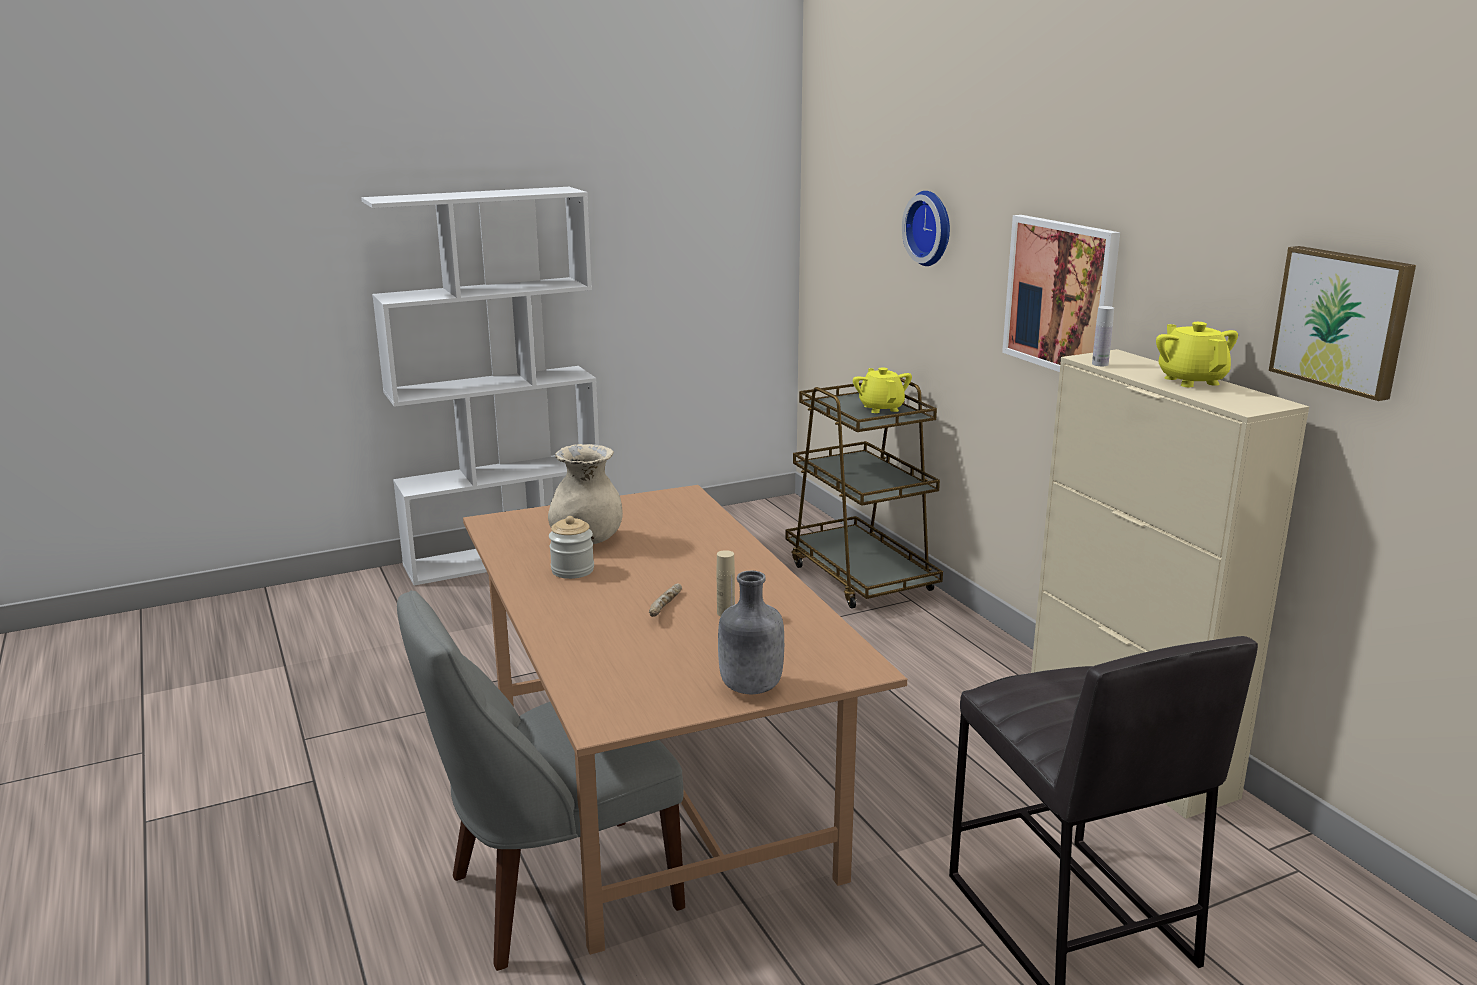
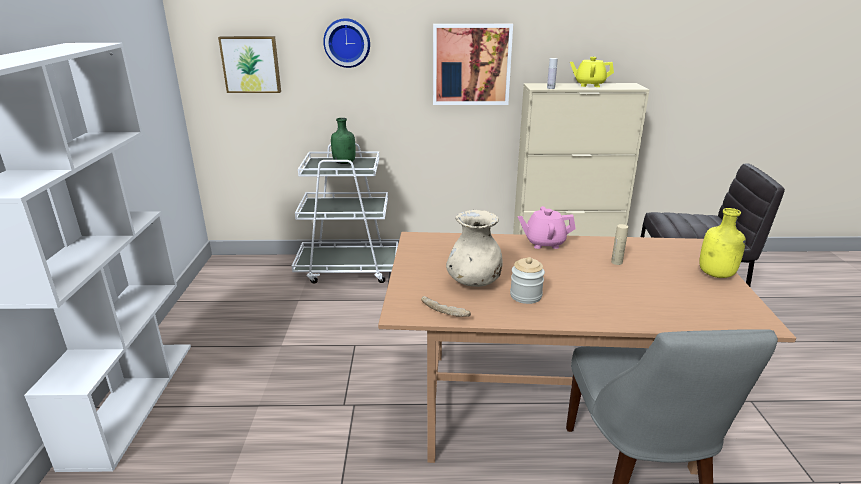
camera: 65 degrees left, 5 degrees up
bread [649,584,682,617] -> bread moved to [421,296,471,317]
grey bottle [718,571,784,694] -> yellow bottle [699,208,746,278]
brown cart [785,378,943,609] -> white cart [292,143,398,284]
yellow teapot [853,367,912,413] -> green bottle [331,118,356,164]
picture [1269,246,1416,401] -> picture moved to [218,36,281,93]
none -> pink teapot [518,206,576,249]

